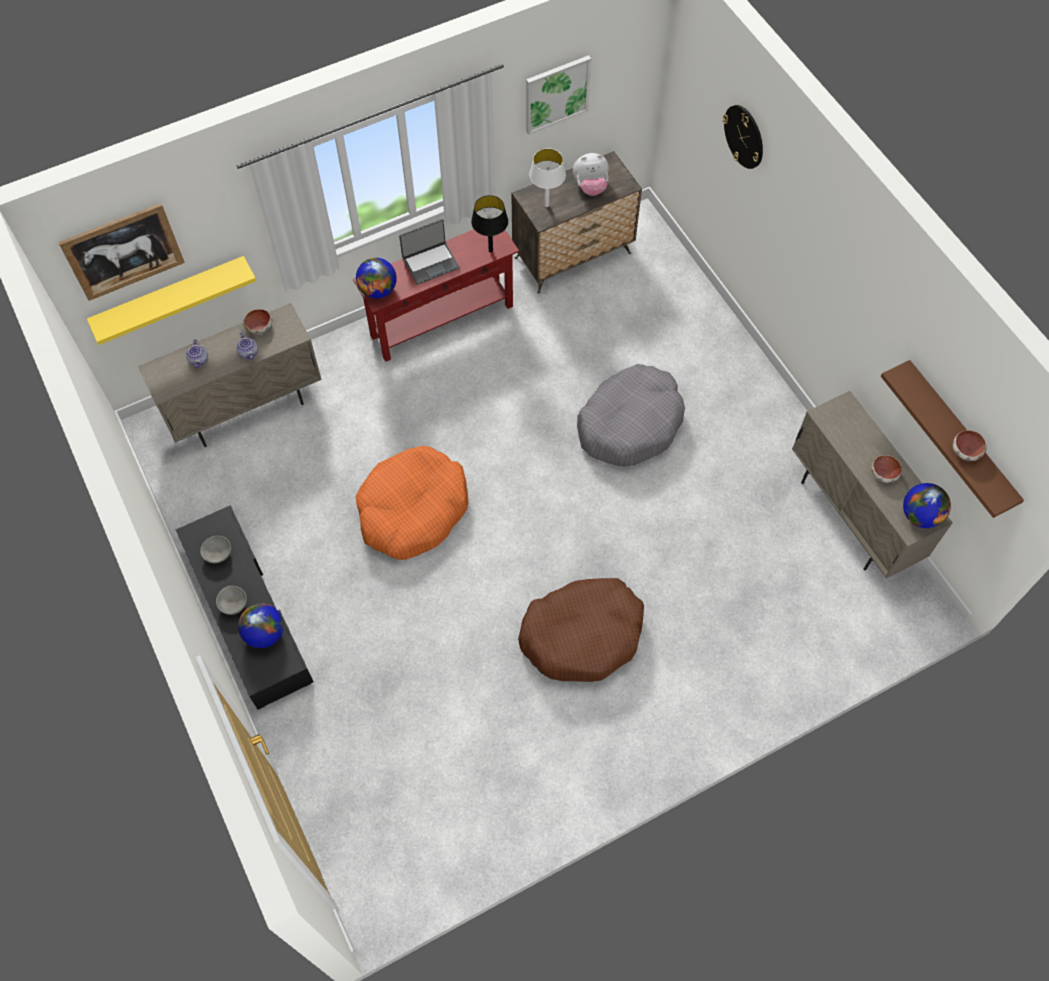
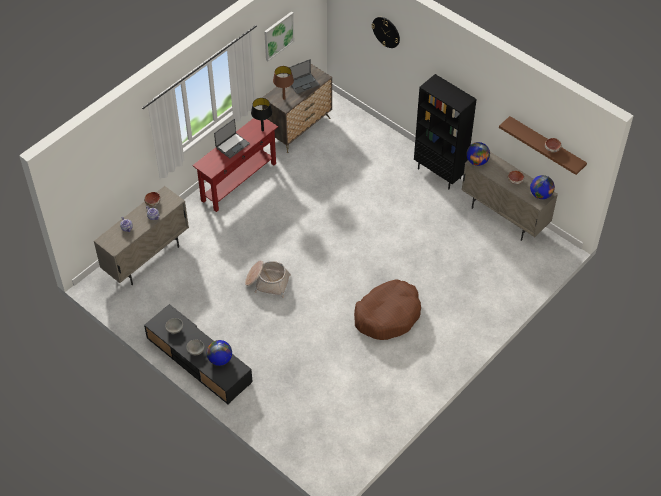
camera: 20 degrees left, 10 degrees down
picture [58,203,185,301] -> none
yellow shelf [87,256,256,345] -> none
globe [356,258,397,299] -> globe moved to [466,142,490,166]
orange dog bed [356,446,468,560] -> basket [245,260,291,298]
white table lamp [529,148,566,207] -> brown table lamp [273,66,294,100]
plush toy [573,153,609,196] -> laptop [288,59,320,94]
grey dog bed [577,364,685,467] -> none
none -> black bookcase [414,74,477,189]

